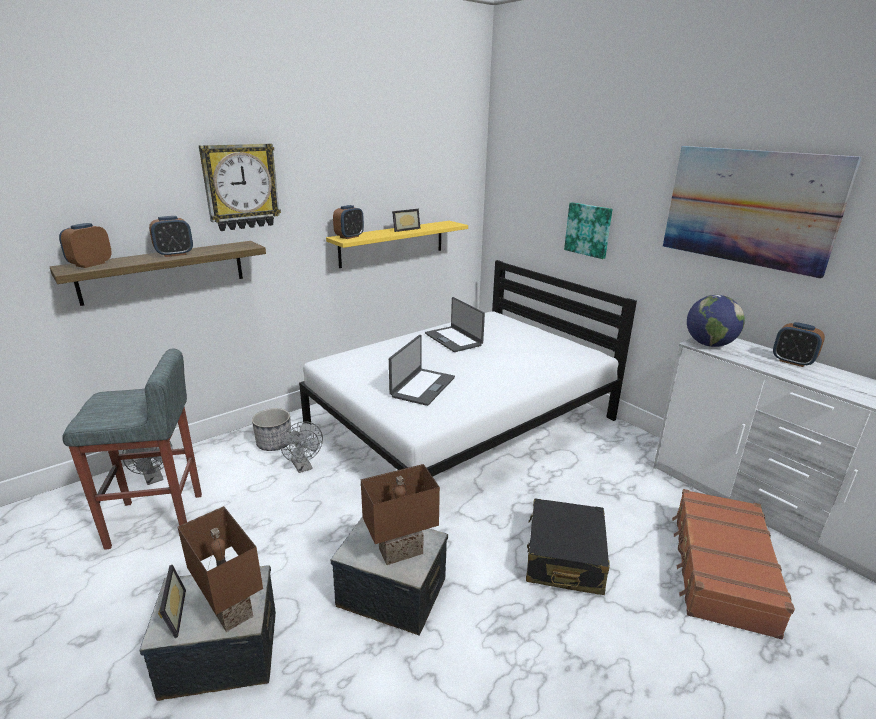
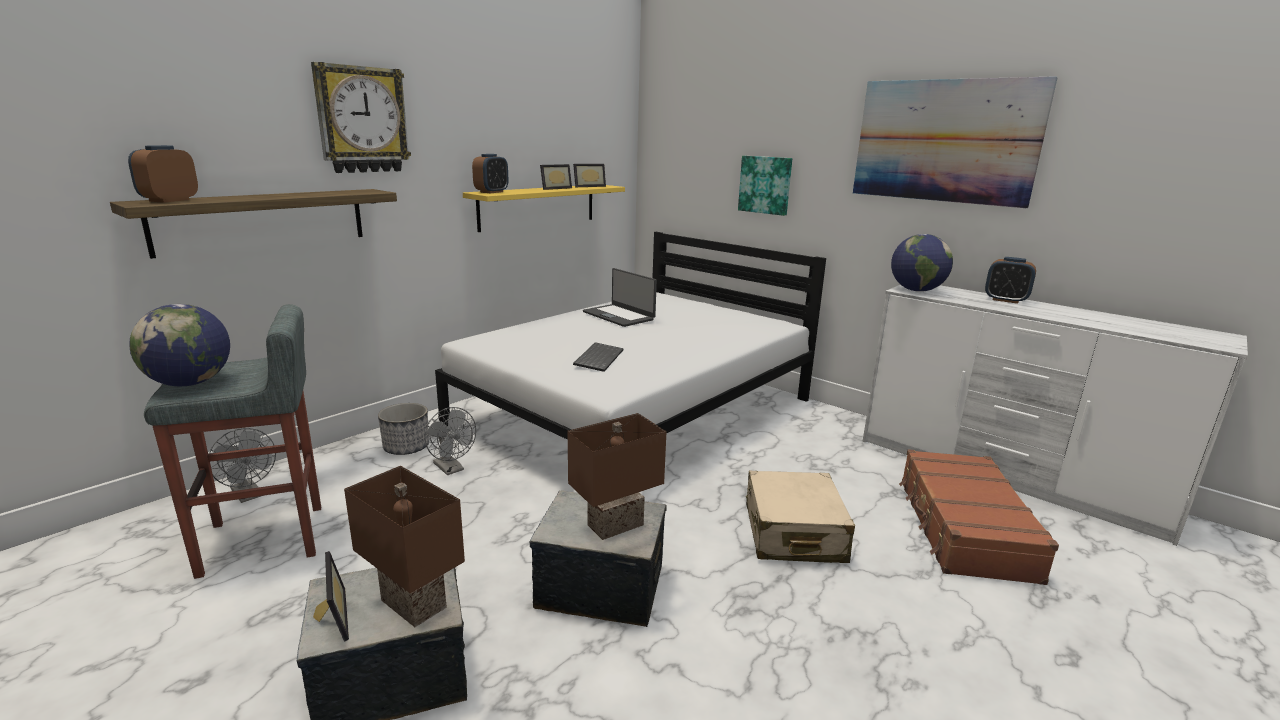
camera: 10 degrees left, 5 degrees down
alarm clock [149,216,193,257] -> none
laptop [389,335,455,406] -> keyboard [573,342,624,372]
black suitcase [526,498,610,595] -> beige suitcase [746,471,855,563]
none -> globe [129,304,230,386]
none -> picture frame [573,164,606,187]

